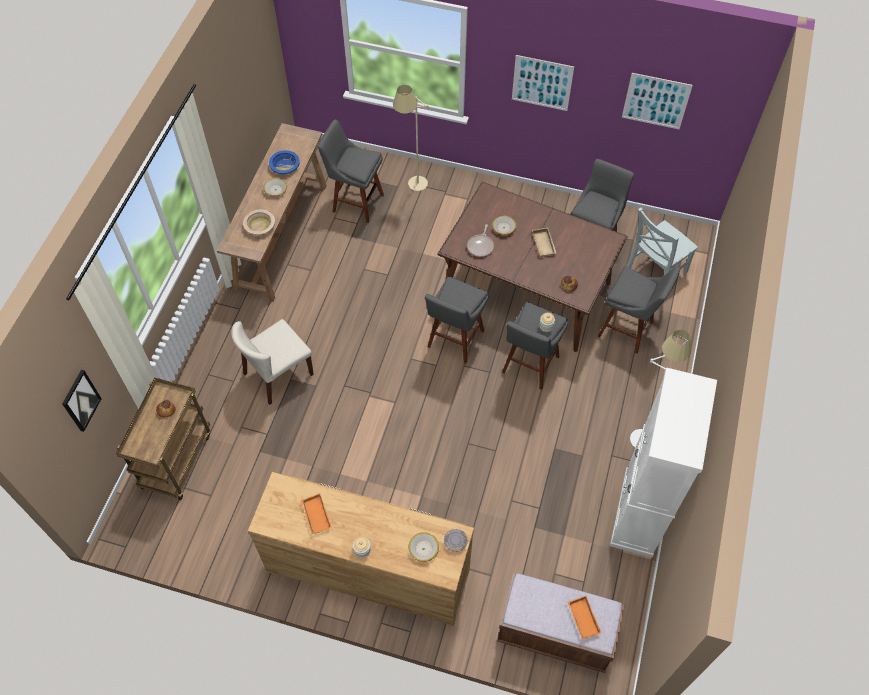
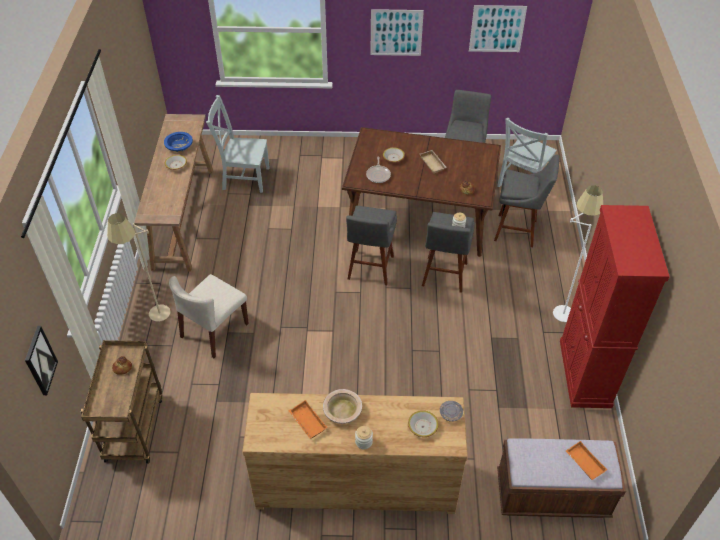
camera: 15 degrees left, 10 degrees down
beige bowl [243,209,275,235] -> beige bowl moved to [323,389,362,424]
grey stool [318,119,384,223] -> grey chair [206,95,270,193]
beige floor lamp [393,85,428,191] -> beige floor lamp moved to [107,213,170,322]
white cabinet [610,368,717,558] -> red cabinet [560,205,670,408]

